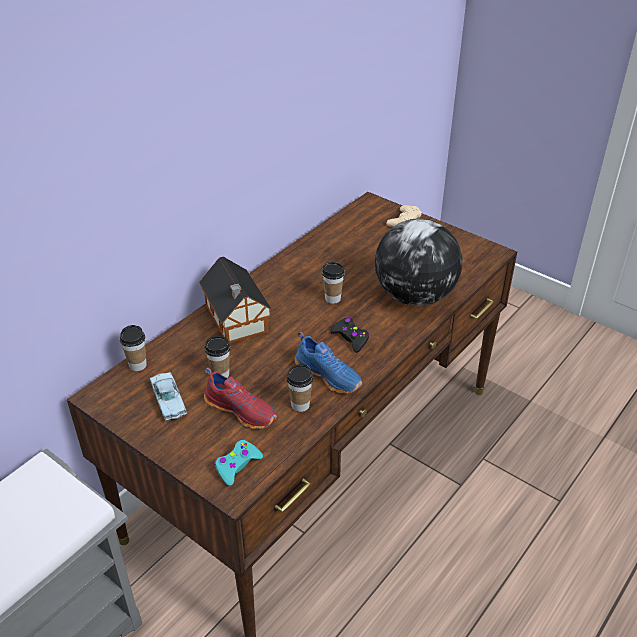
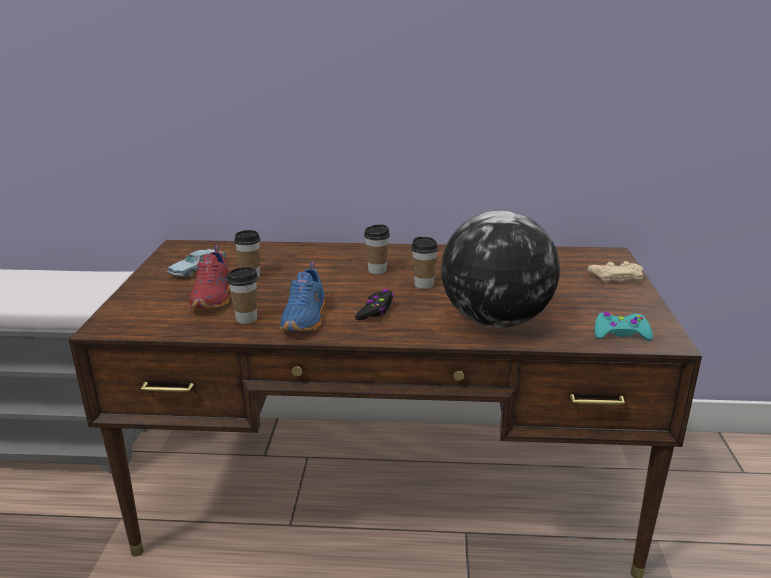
camera: 55 degrees right, 15 degrees down
cup [120,325,147,371] -> cup moved to [364,224,390,274]
toy house [199,257,272,343] -> none
turquoise game controller [214,440,263,486] -> turquoise game controller moved to [595,312,653,341]

